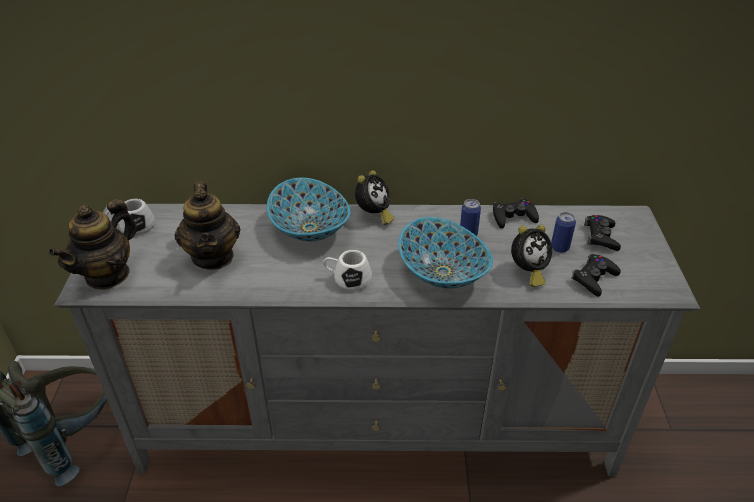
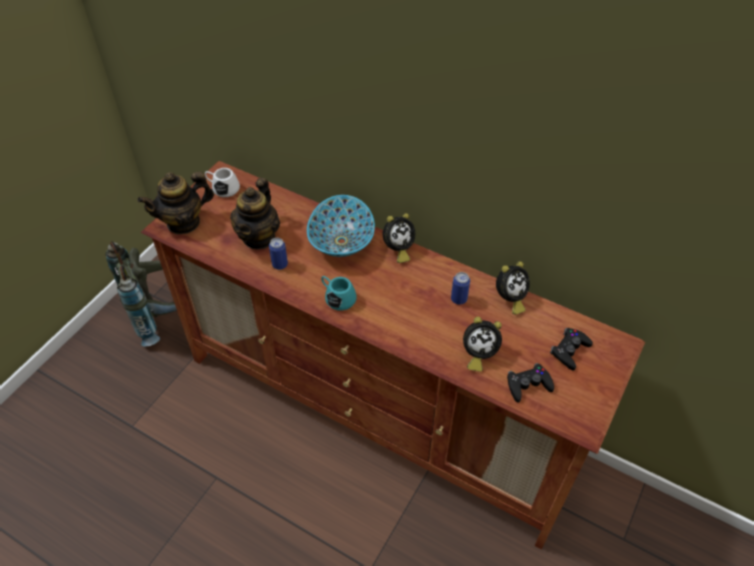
camera: 30 degrees right, 10 degrees up
grey dresser [54,204,700,476] -> brown dresser [140,161,645,549]
white mug [323,250,372,290] -> turquoise mug [321,276,357,311]
bowl [398,217,493,289] -> none
black game controller [493,198,539,229] -> alarm clock [496,261,530,315]
can [551,212,576,253] -> can moved to [269,238,288,270]

